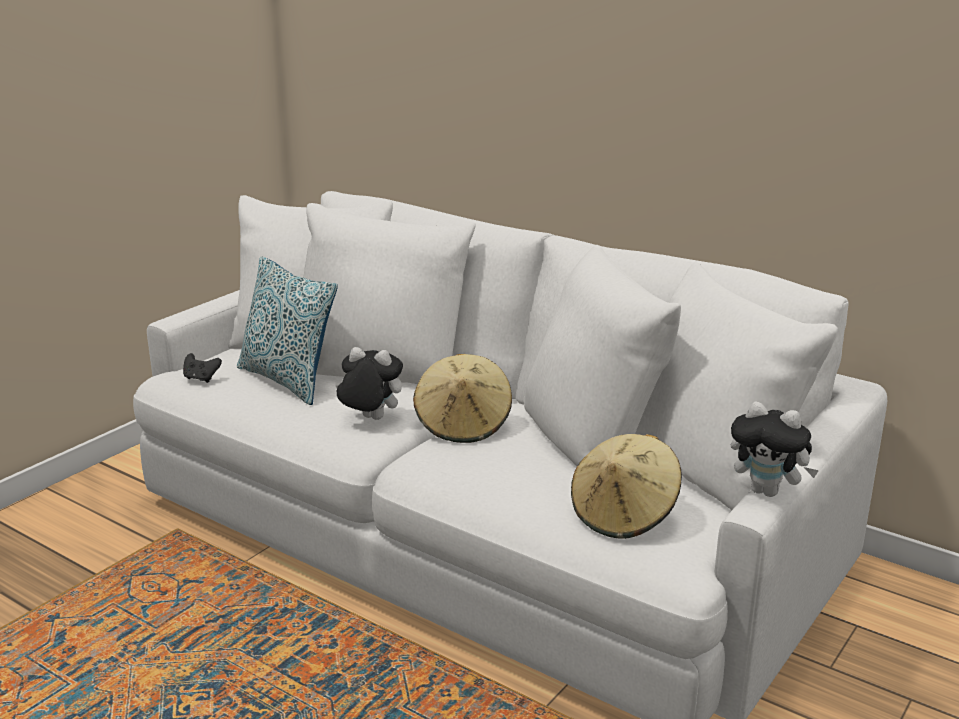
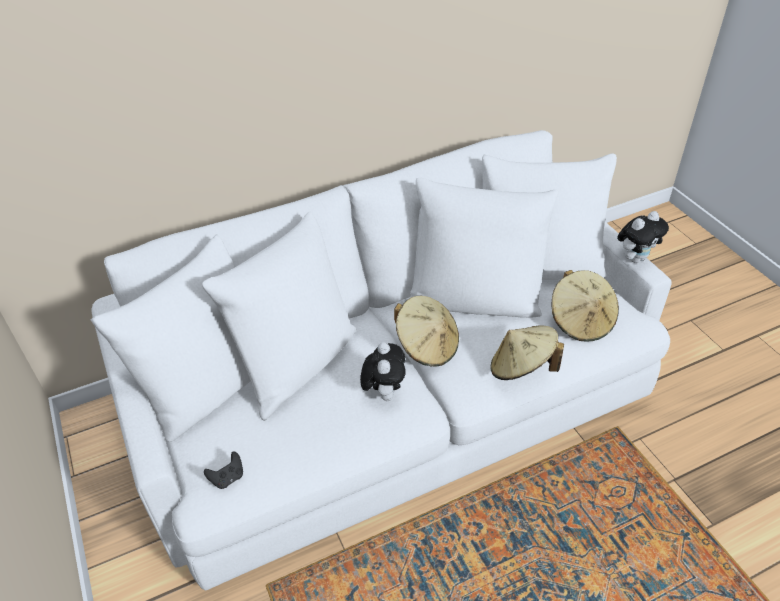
camera: 60 degrees left, 20 degrees up
pillow [237,257,338,405] -> none
plush toy [335,347,403,420] -> plush toy turned 135 degrees clockwise [360,342,406,401]
none -> beige hat [490,325,564,380]

